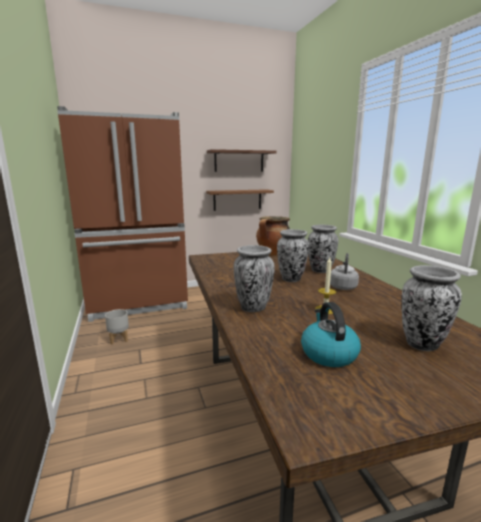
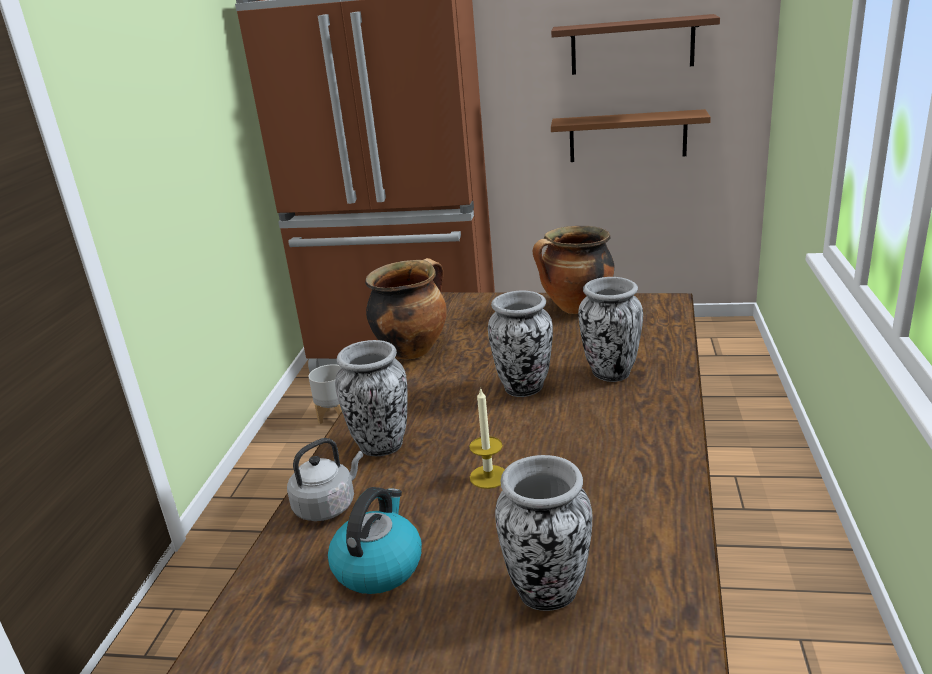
camera: 30 degrees right, 10 degrees up
grey kettle [330,253,359,290] -> grey kettle moved to [287,438,363,521]
none -> cooking pot [365,258,447,360]

